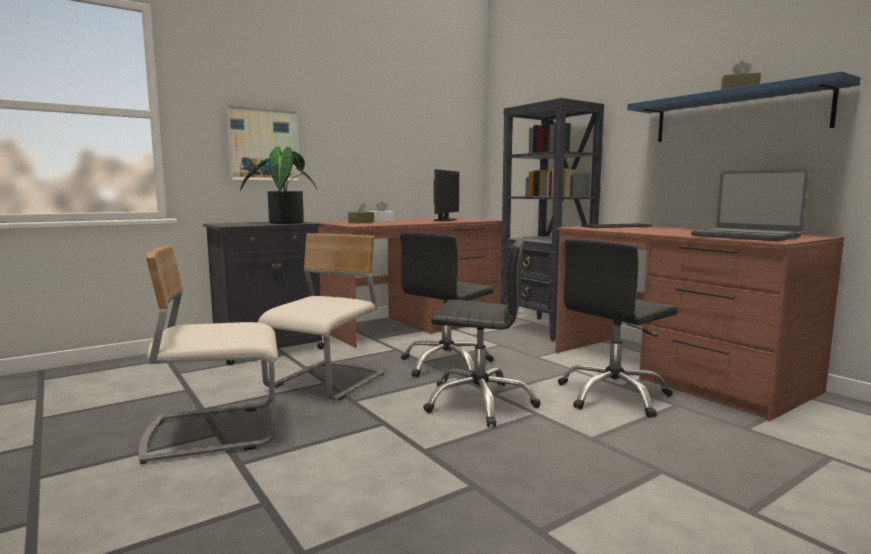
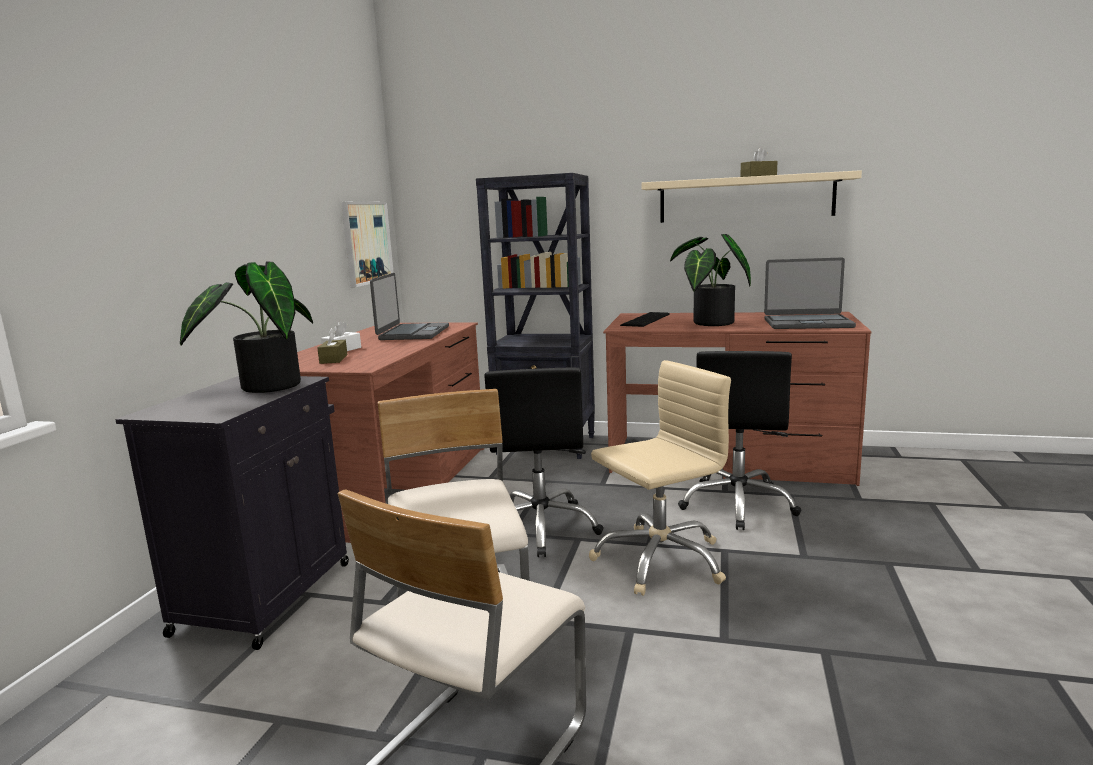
camera: 40 degrees left, 5 degrees up
picture [225,105,300,181] -> picture moved to [341,201,394,287]
black office chair [423,239,541,427] -> beige office chair [589,360,731,596]
monitor [434,169,459,221] -> laptop [370,273,449,340]
blue shelf [627,71,861,142] -> beige shelf [642,170,862,223]
none -> potted plant [670,234,751,326]

